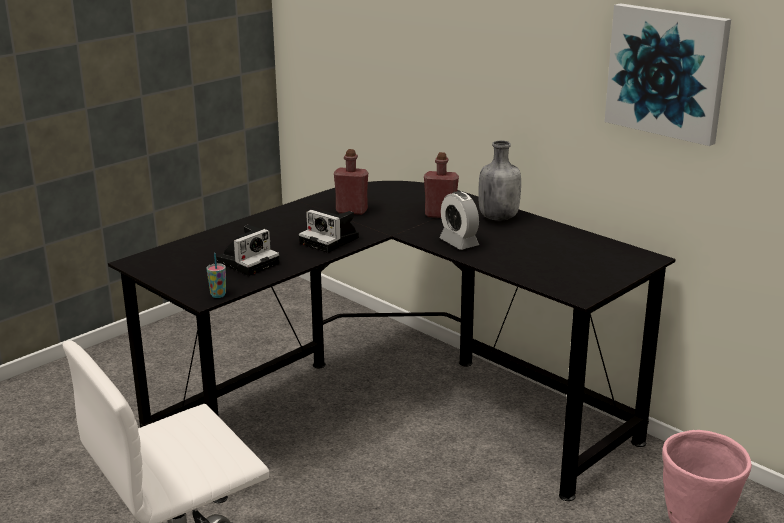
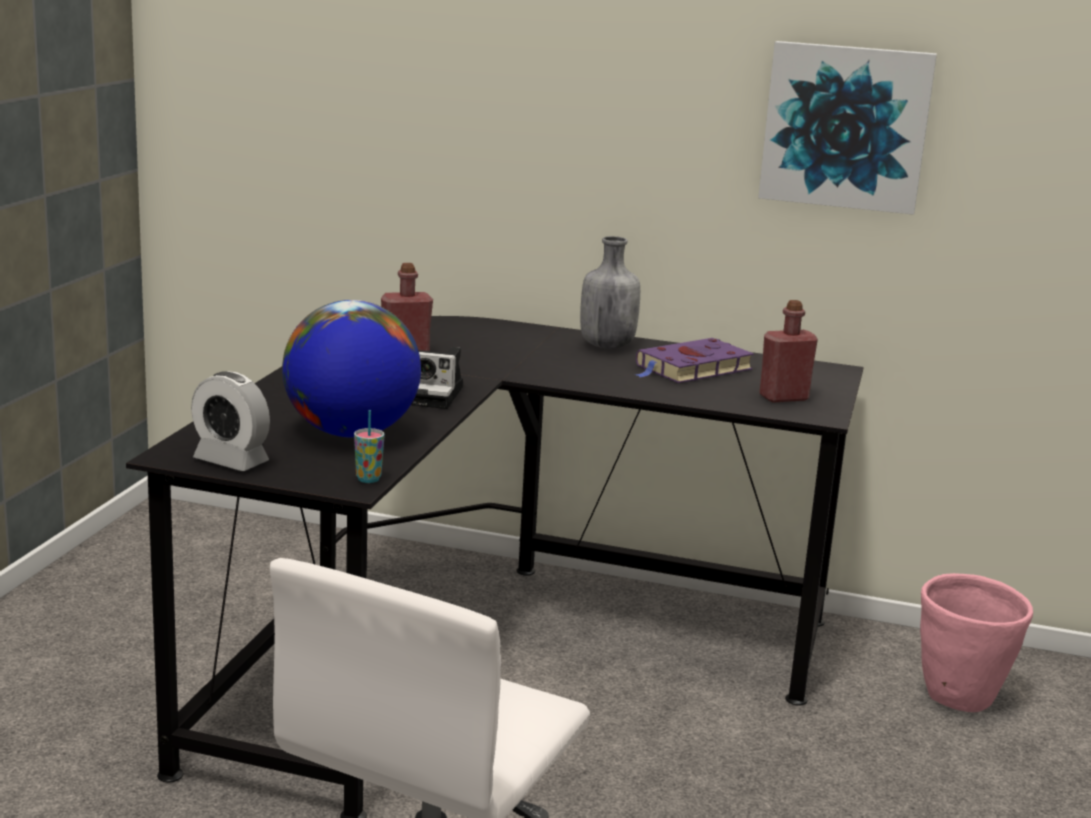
camera: 30 degrees left, 5 degrees down
camera [216,225,280,276] -> globe [282,300,421,438]
red bottle [424,152,459,218] -> red bottle moved to [759,300,818,403]
alarm clock [439,191,479,250] -> alarm clock moved to [191,371,270,471]
none -> purple book [636,338,754,383]

